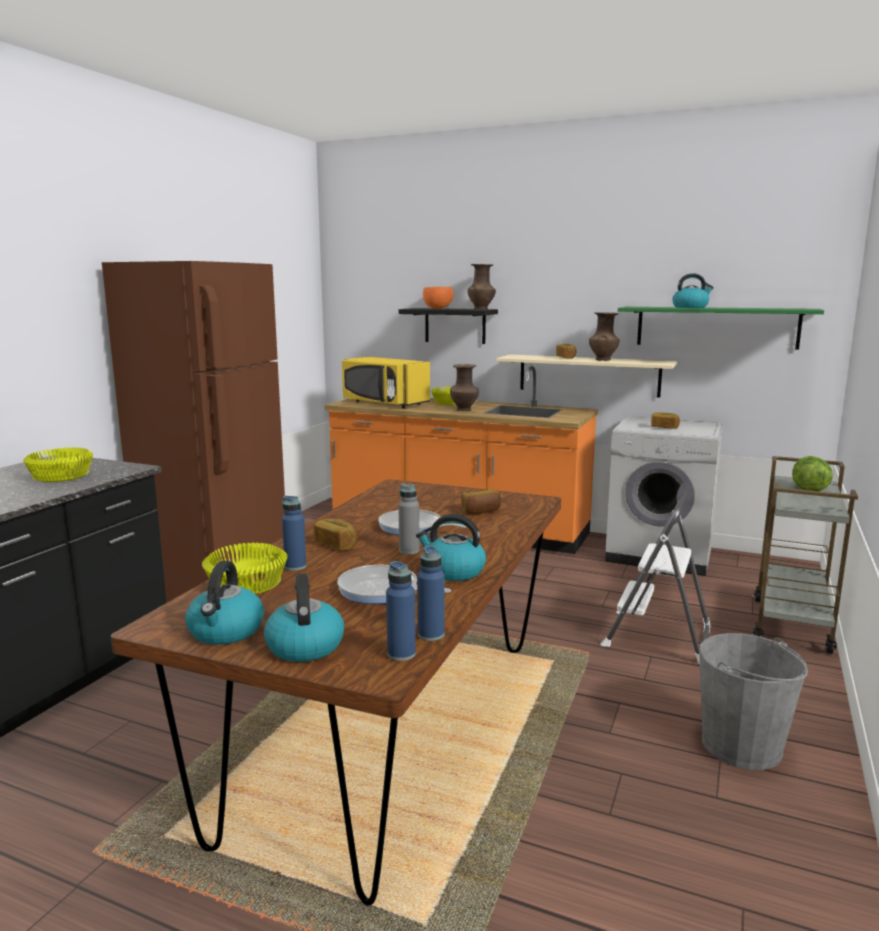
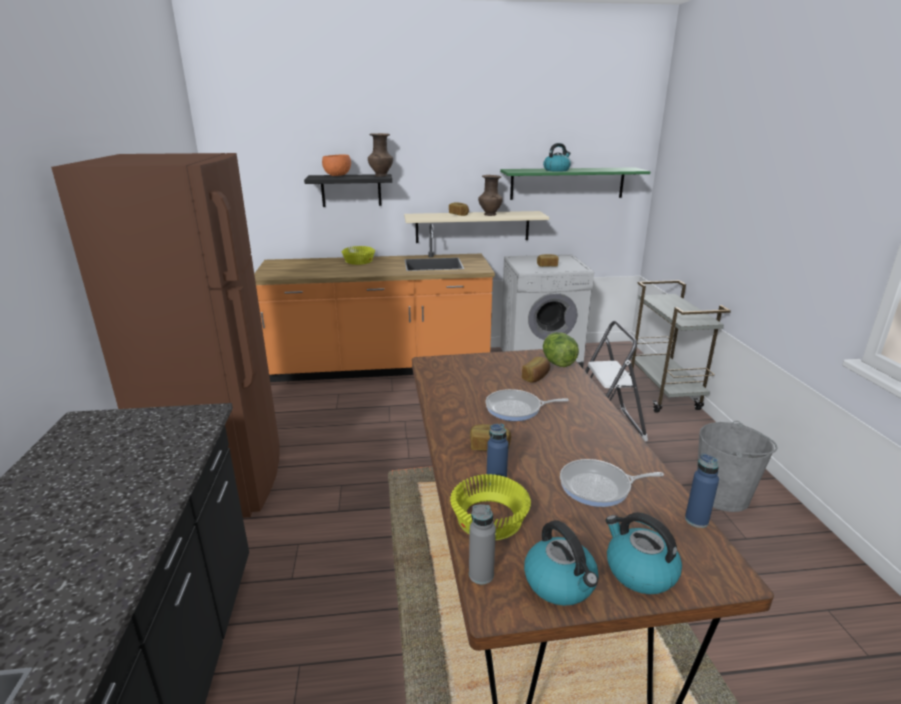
camera: 30 degrees left, 10 degrees up
yellow bowl [23,447,93,482] -> none
yellow microwave [342,357,430,408] -> none
blue bottle [386,561,416,661] -> none
grey bottle [398,483,420,554] -> grey bottle moved to [469,504,496,584]
kettle [416,514,486,581] -> none
brown vase [450,364,479,411] -> none
lettuce [792,456,833,491] -> lettuce moved to [543,332,579,367]

